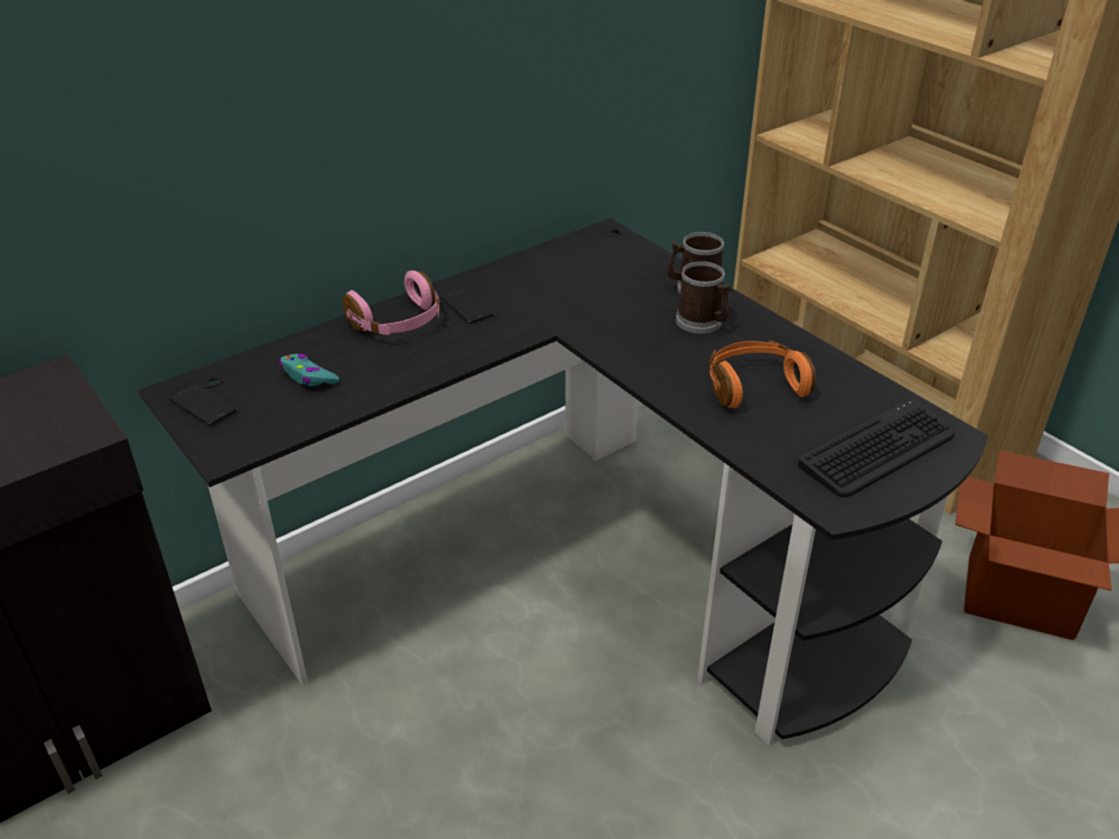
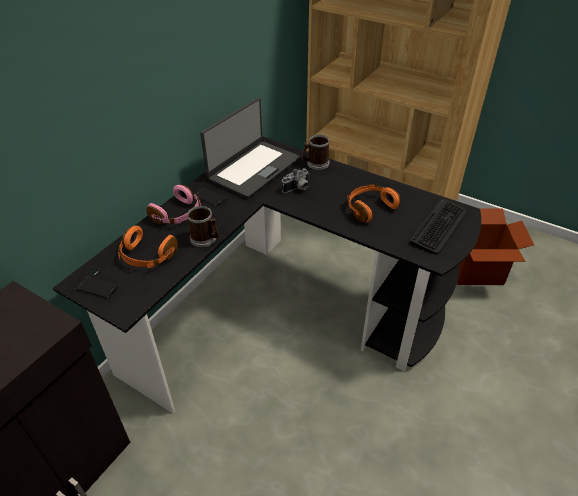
camera: 20 degrees left, 5 degrees up
turquoise game controller [279,354,339,386] -> orange headphones [118,226,178,268]
mug [676,261,730,334] -> mug moved to [187,206,220,247]
none -> laptop [200,98,300,198]
none -> camera [282,168,309,193]

